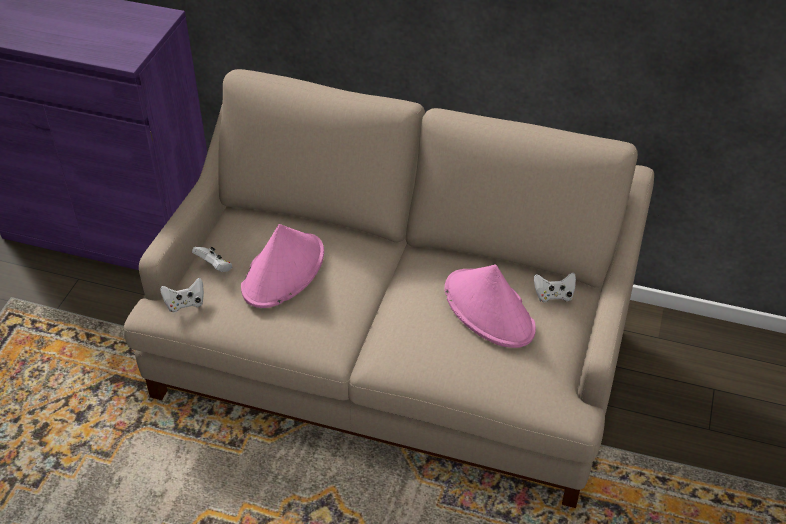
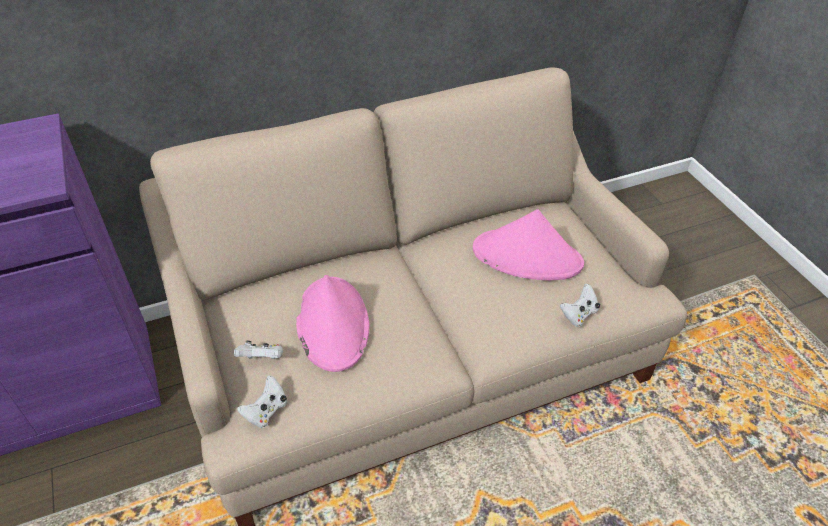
camera: 40 degrees left, 0 degrees up
white game controller [534,272,576,302] -> white game controller moved to [560,284,600,327]

